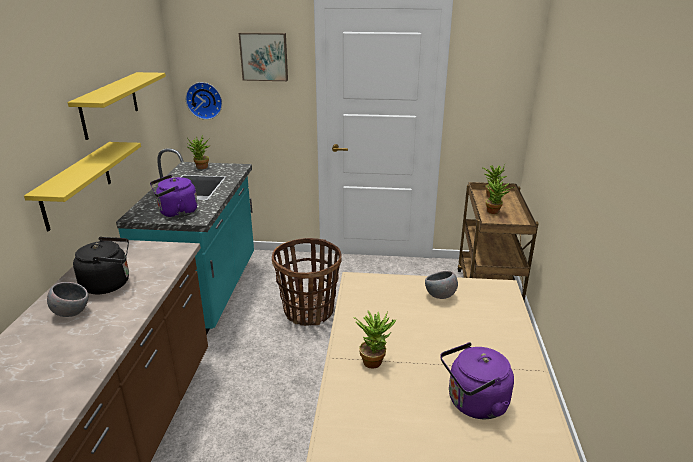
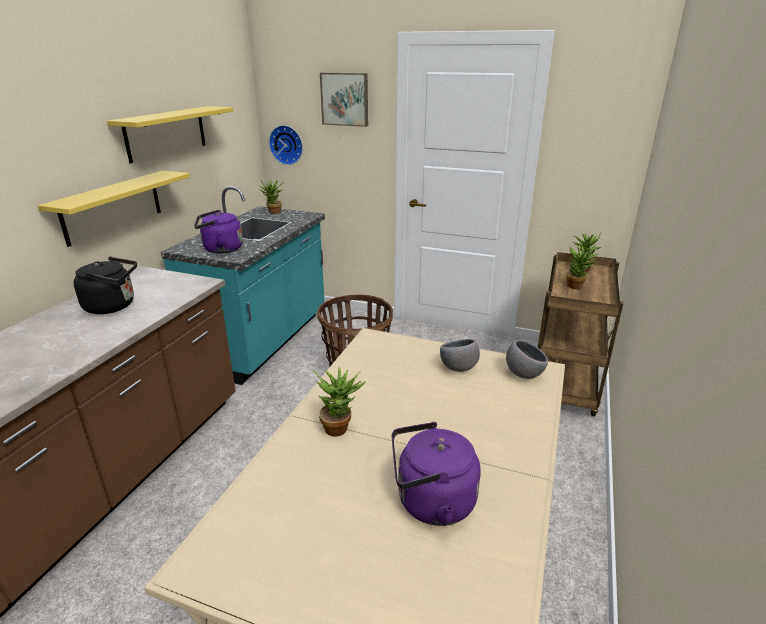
camera: 15 degrees right, 0 degrees up
grey bowl [47,282,88,317] -> grey bowl moved to [506,340,548,379]

